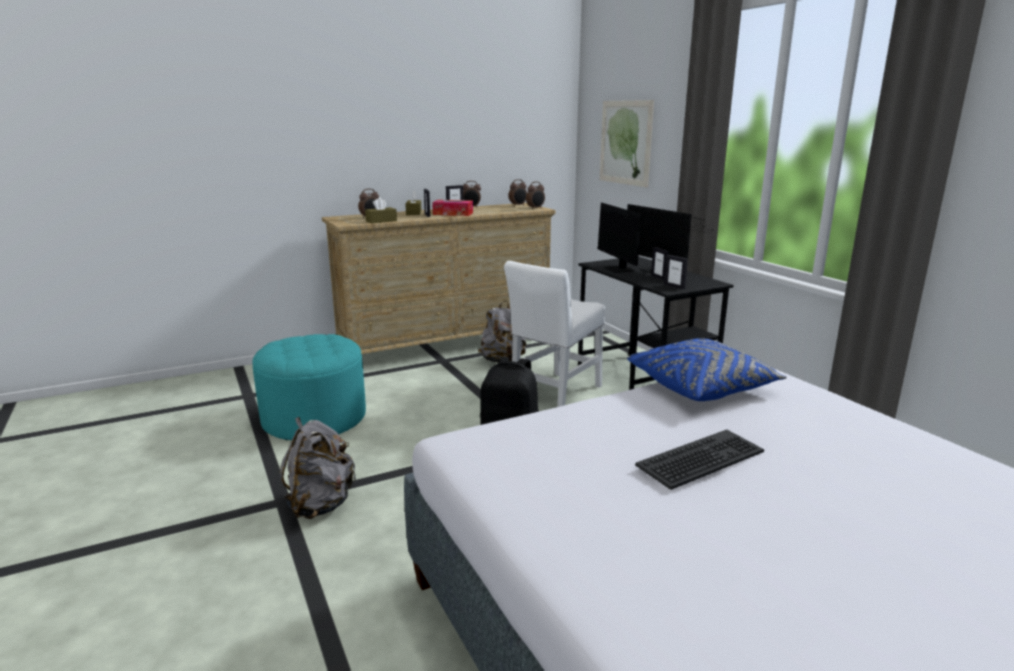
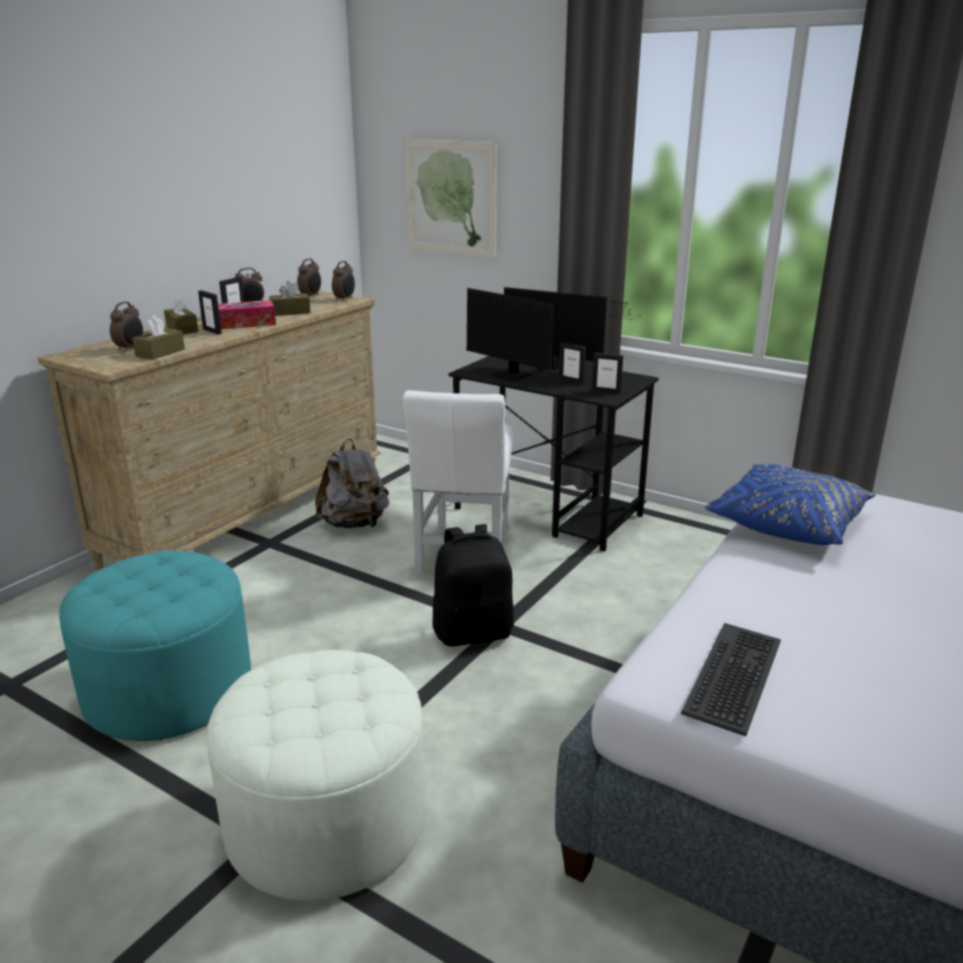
camera: 30 degrees left, 5 degrees up
grey backpack [280,417,357,519] -> white ottoman [207,650,425,901]
keyboard [635,430,764,490] -> keyboard moved to [681,623,781,736]
none -> brown tissue box [269,281,311,316]

